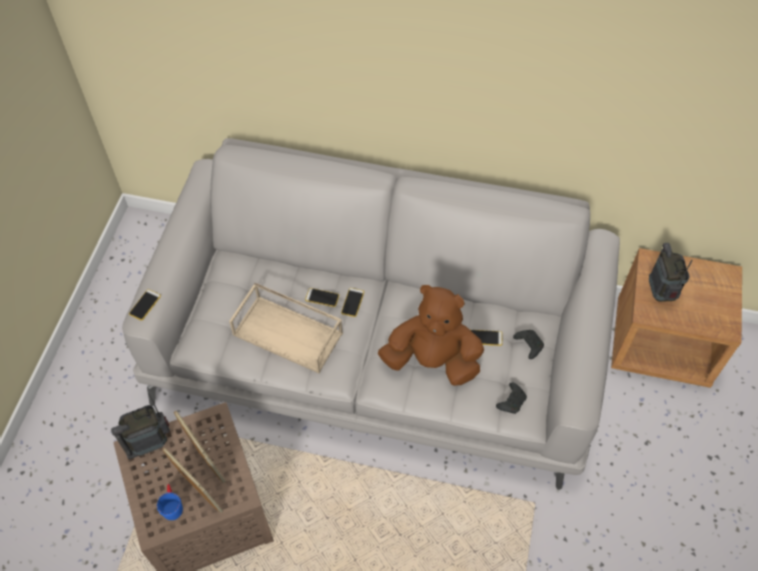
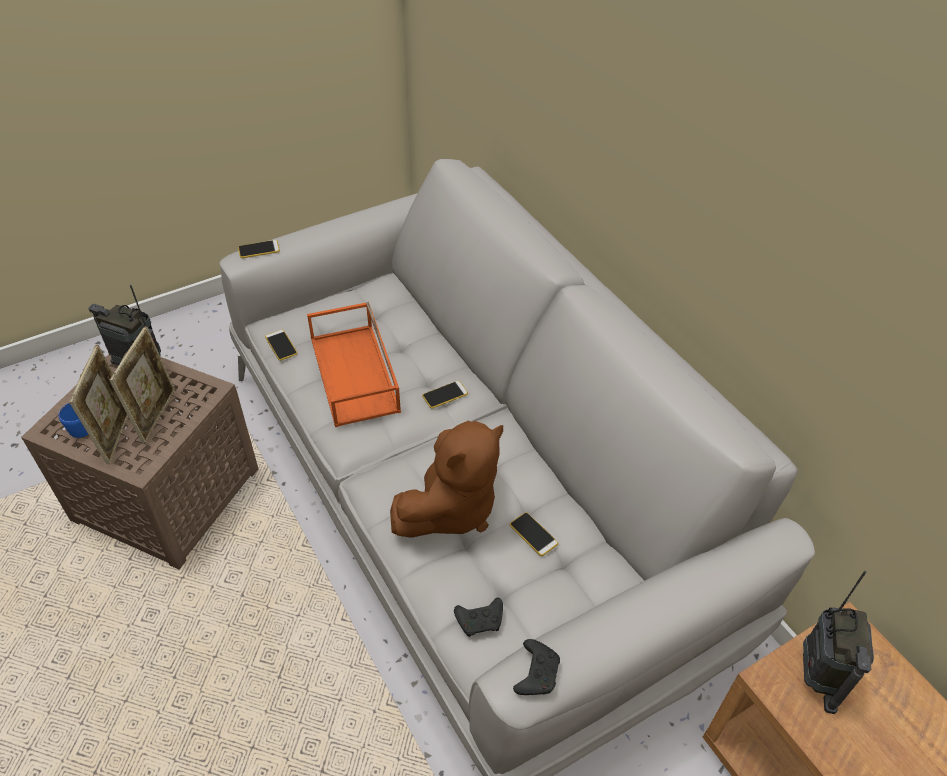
camera: 45 degrees right, 10 degrees down
beige tray [229,283,343,373] -> orange tray [307,302,401,427]
phone [305,288,339,307] -> phone moved to [265,330,298,361]
brown plush toy [378,285,484,386] -> brown plush toy turned 75 degrees clockwise [390,421,503,538]
black game controller [513,330,544,359] -> black game controller moved to [513,639,560,695]
radio [649,243,692,302] -> radio turned 150 degrees clockwise [803,571,874,714]

